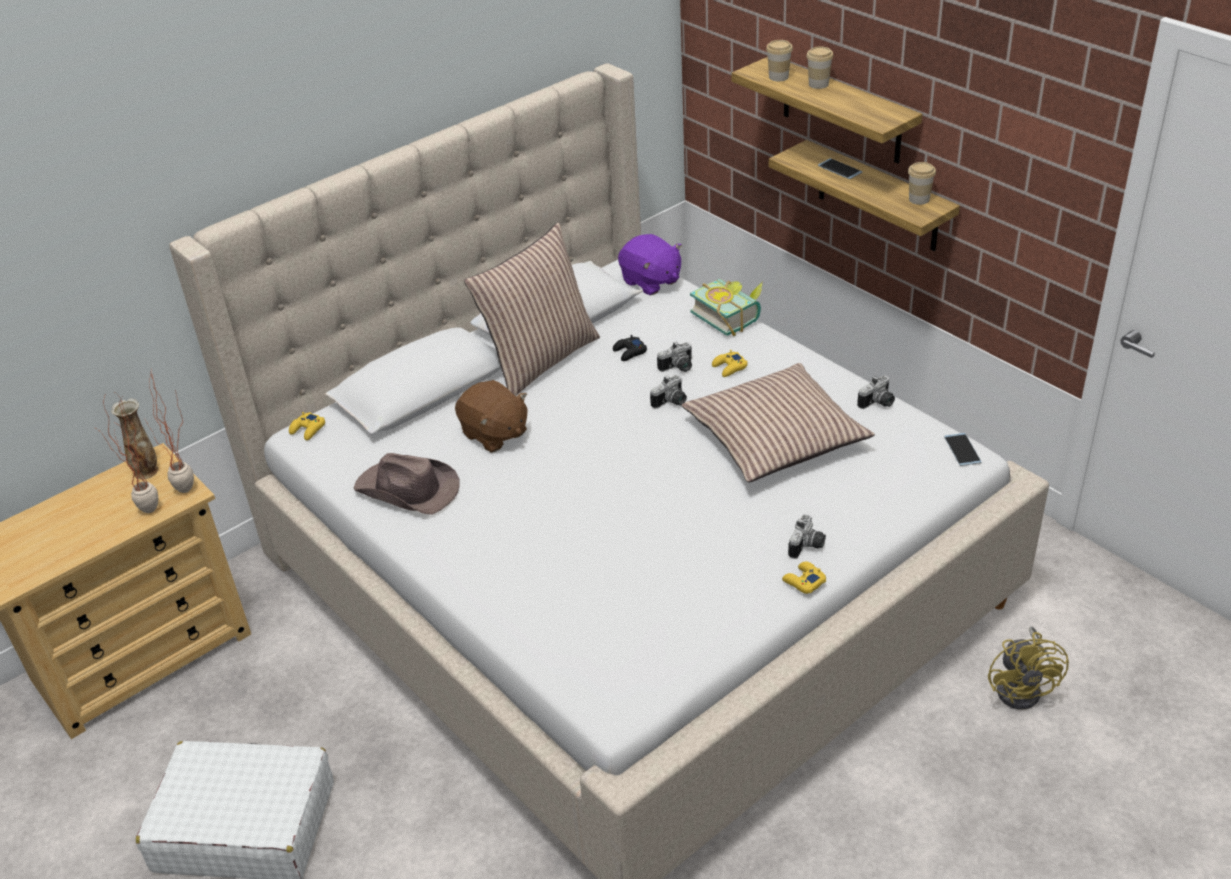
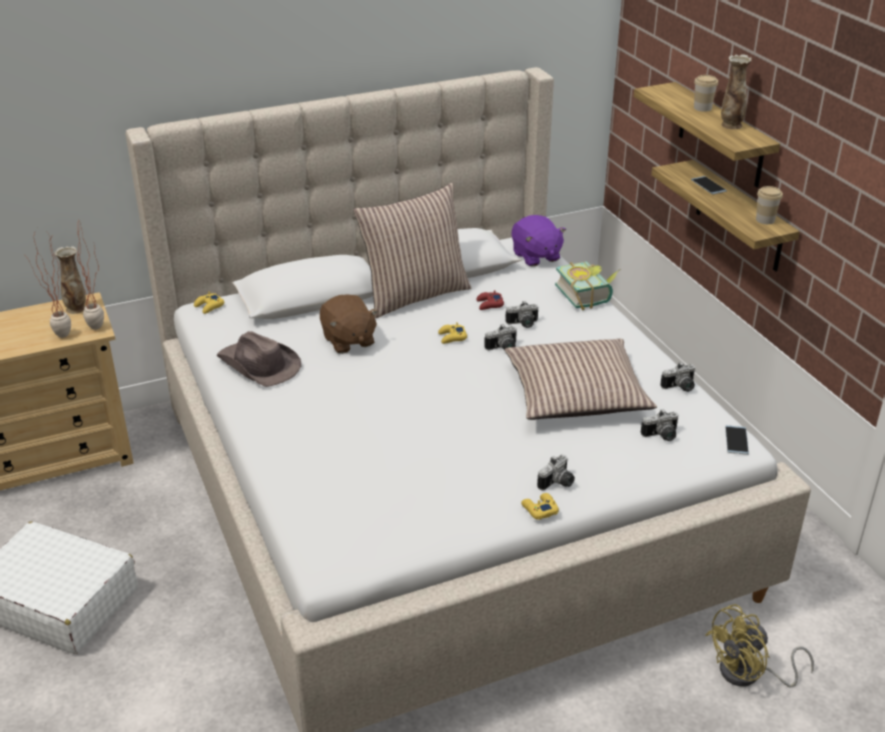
camera: 15 degrees right, 5 degrees down
black game controller [613,335,647,361] -> red game controller [476,290,504,310]
yellow game controller [712,350,748,377] -> yellow game controller moved to [438,322,467,344]
cup [766,40,793,81] -> none
yellow fan [988,626,1069,710] -> yellow fan turned 45 degrees clockwise [705,604,814,687]
none -> camera [641,409,678,441]
none -> vase [721,54,752,129]

